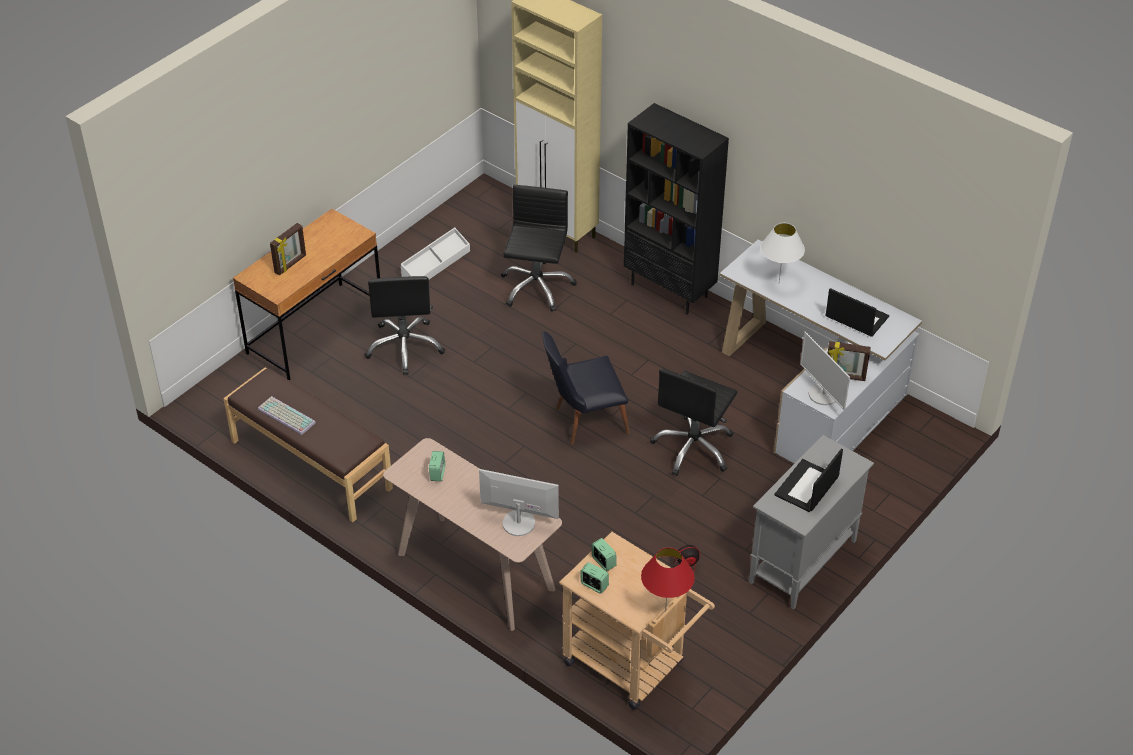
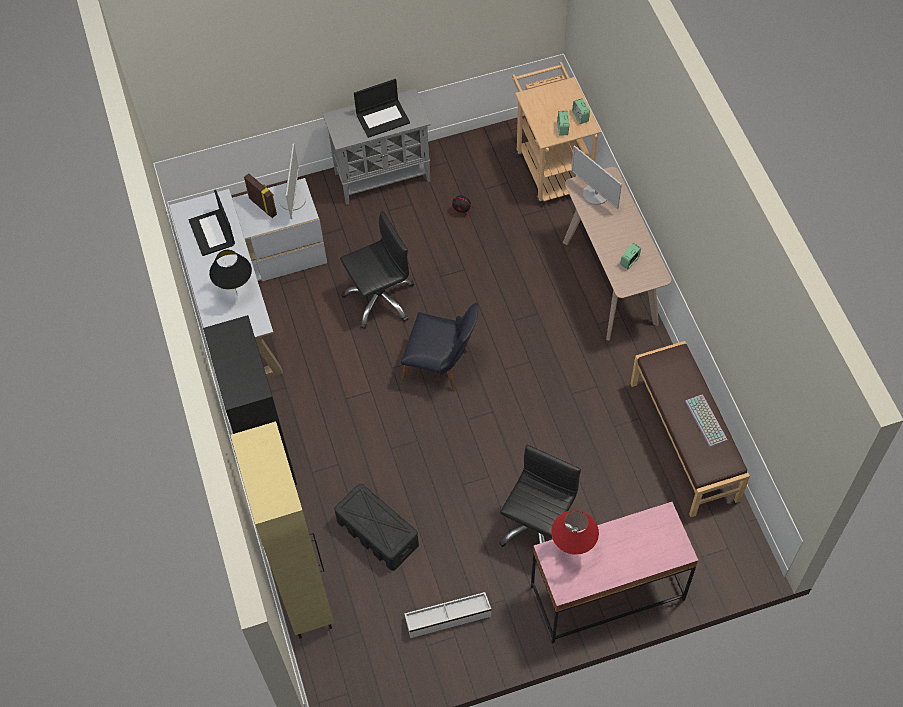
camera: 145 degrees left, 15 degrees up
brown desk [233,209,380,380] -> pink desk [531,502,698,643]
picture frame [270,223,306,275] -> none
black office chair [501,185,577,312] -> black storage box [334,484,419,570]
red table lamp [641,547,695,612] -> red table lamp moved to [551,510,599,555]
white table lamp [761,223,805,281] -> black table lamp [209,250,252,296]

